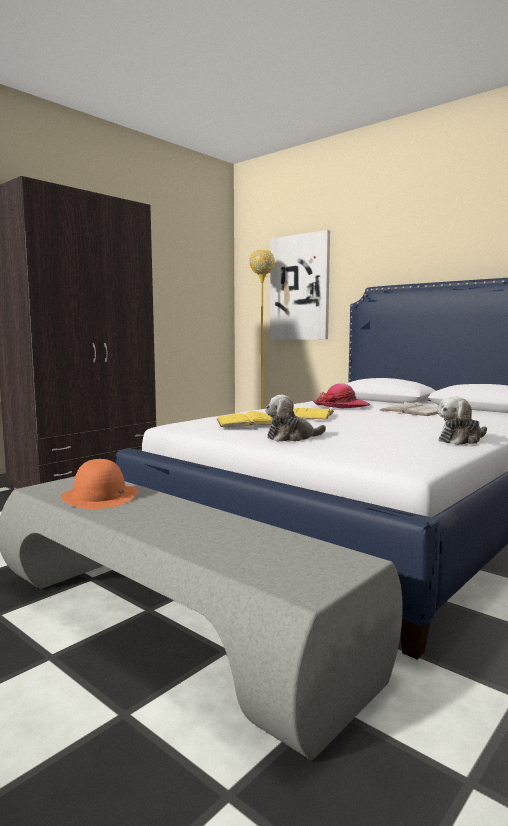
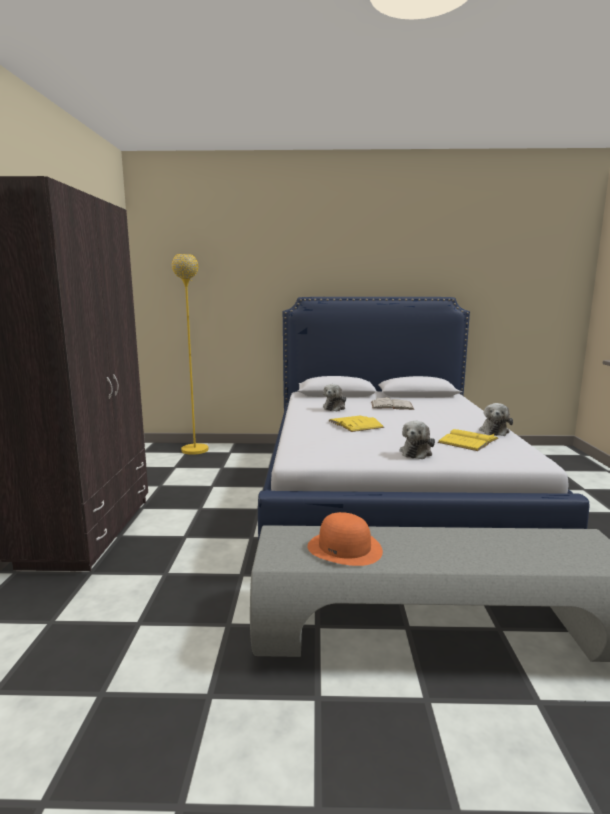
camera: 40 degrees left, 5 degrees up
yellow book [217,411,272,427] -> yellow book moved to [438,429,499,451]
picture [270,230,330,339] -> none
hat [313,383,370,408] -> plush toy [323,384,346,411]

